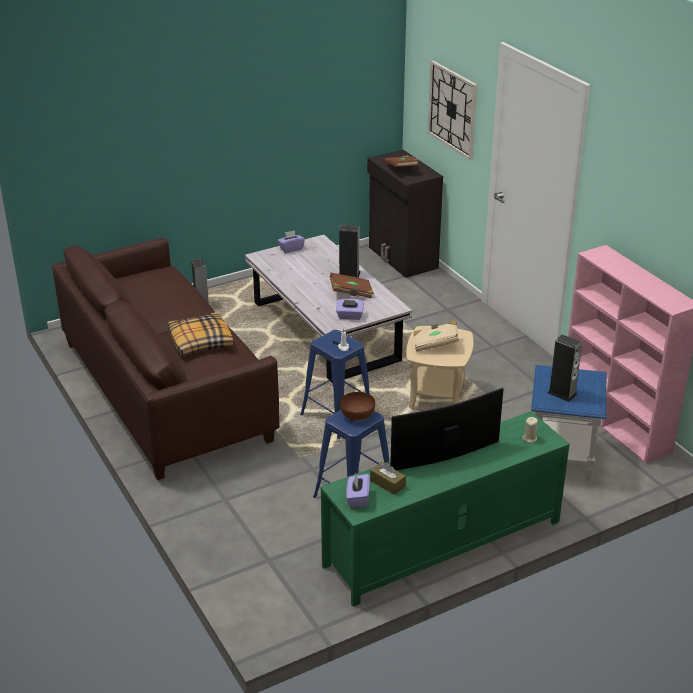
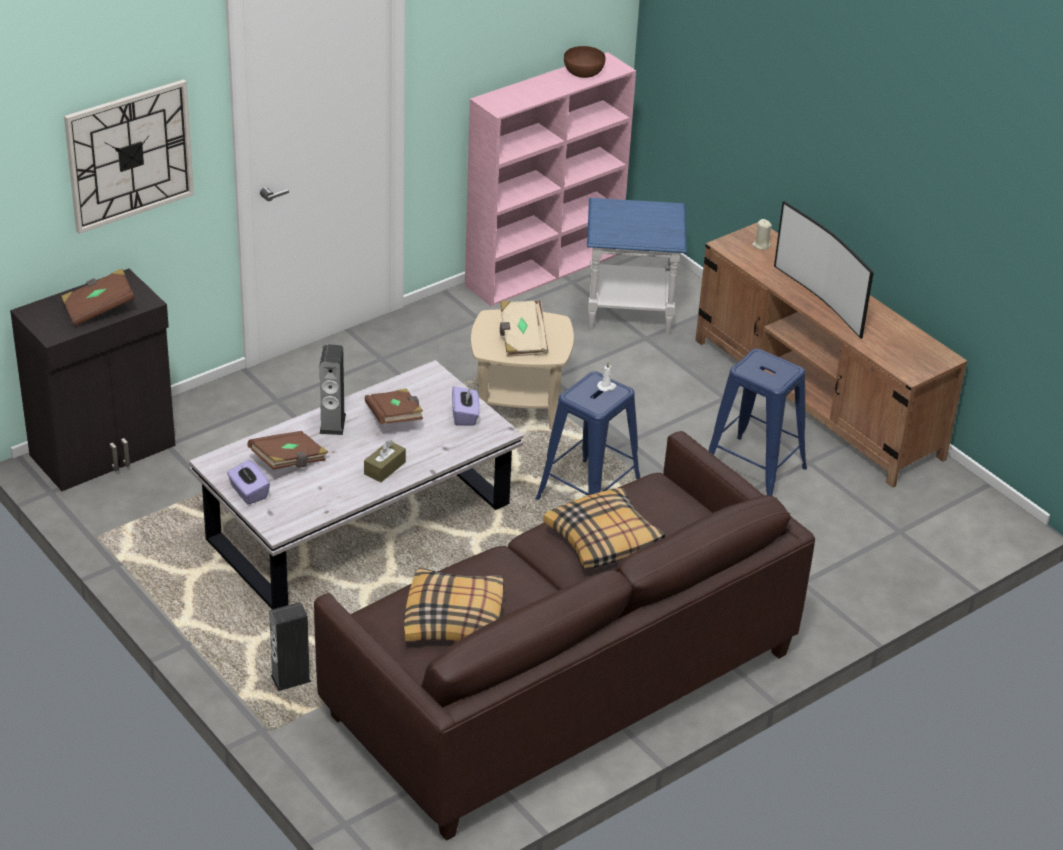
camera: 100 degrees left, 5 degrees up
green tv stand [320,411,570,607] -> brown tv stand [695,222,967,488]
brown bowl [340,392,375,420] -> brown bowl moved to [564,46,606,78]
purple tissue box [346,473,370,508] -> none
brown tissue box [370,462,406,495] -> brown tissue box moved to [364,440,406,482]
speaker [548,334,582,402] -> none
none -> brown book [247,431,329,470]
none -> pillow [403,568,504,641]

